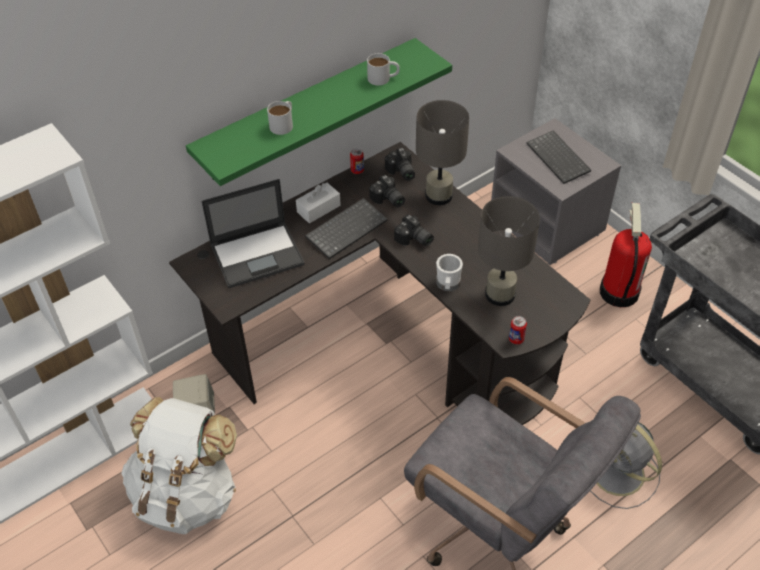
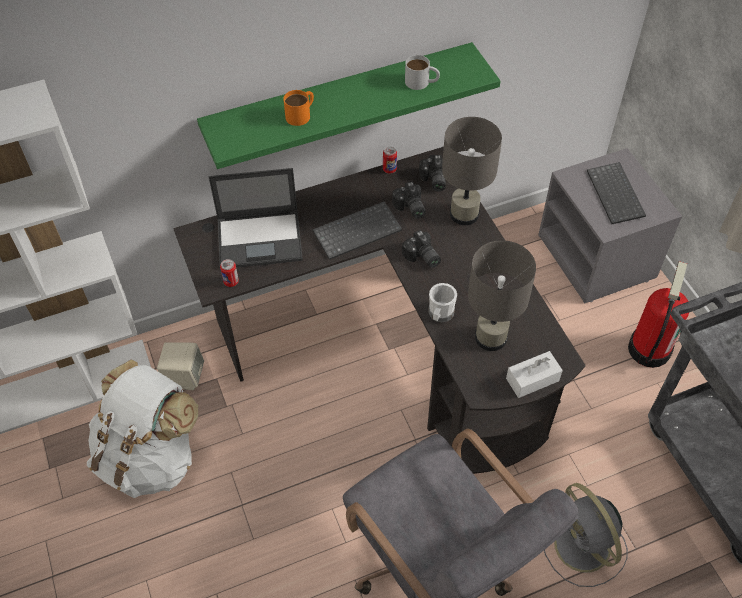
camera: 15 degrees right, 5 degrees up
white mug [267,101,293,135] -> orange mug [283,90,314,126]
white tissue box [296,183,341,223] -> white tissue box moved to [506,351,563,398]
can [509,316,527,344] -> can moved to [220,259,239,287]

